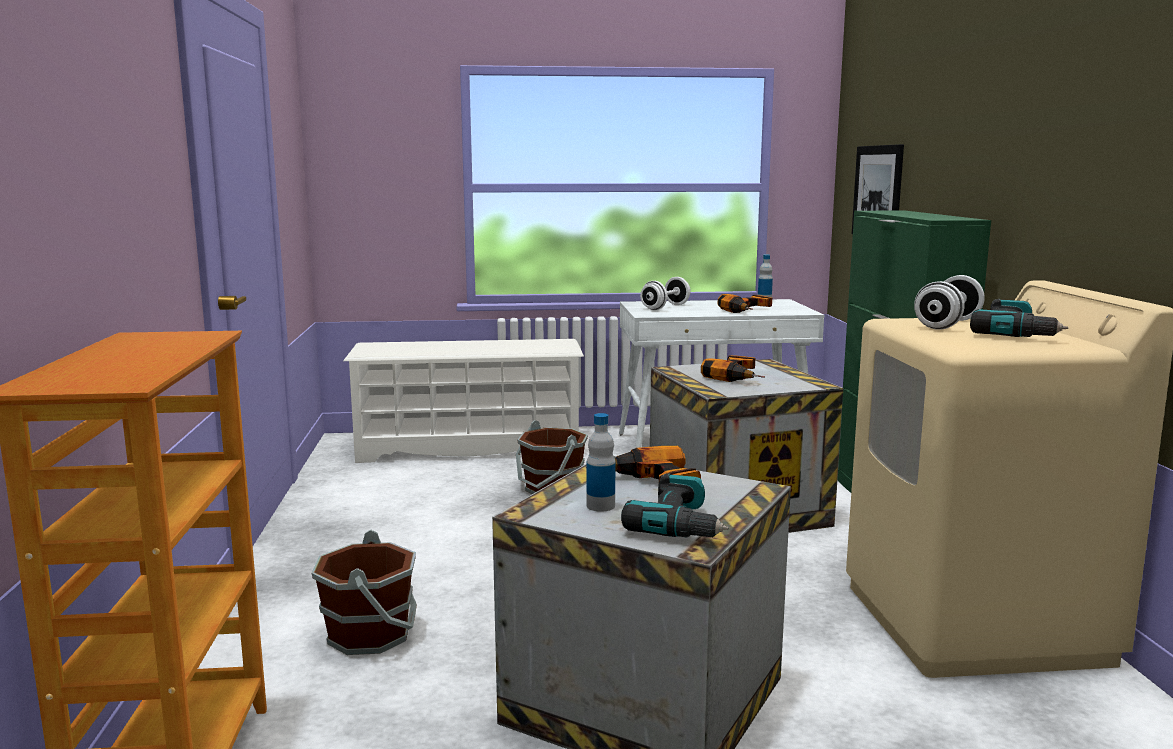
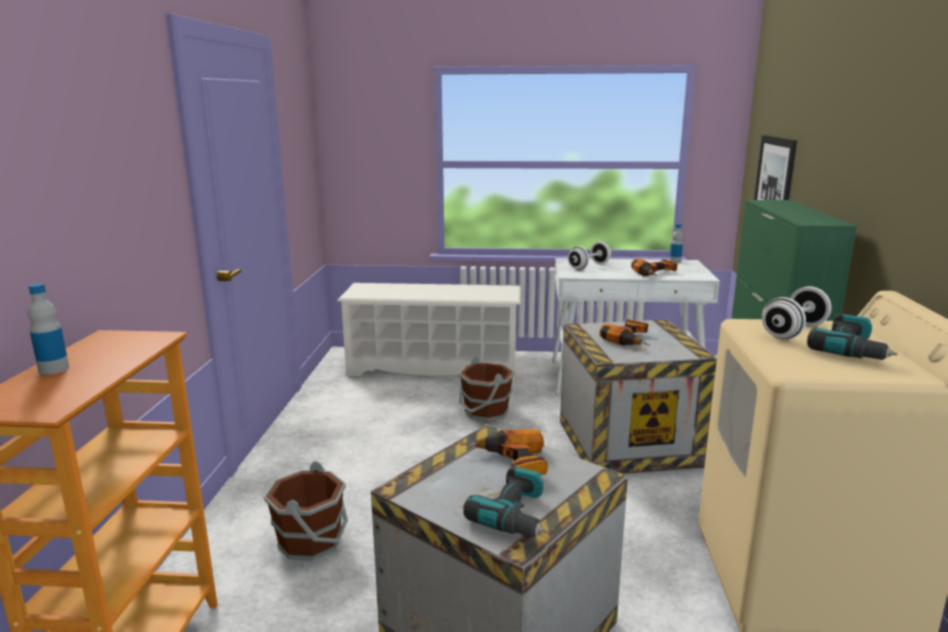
camera: 10 degrees right, 5 degrees up
bottle [587,413,615,512] -> bottle moved to [28,283,69,375]

